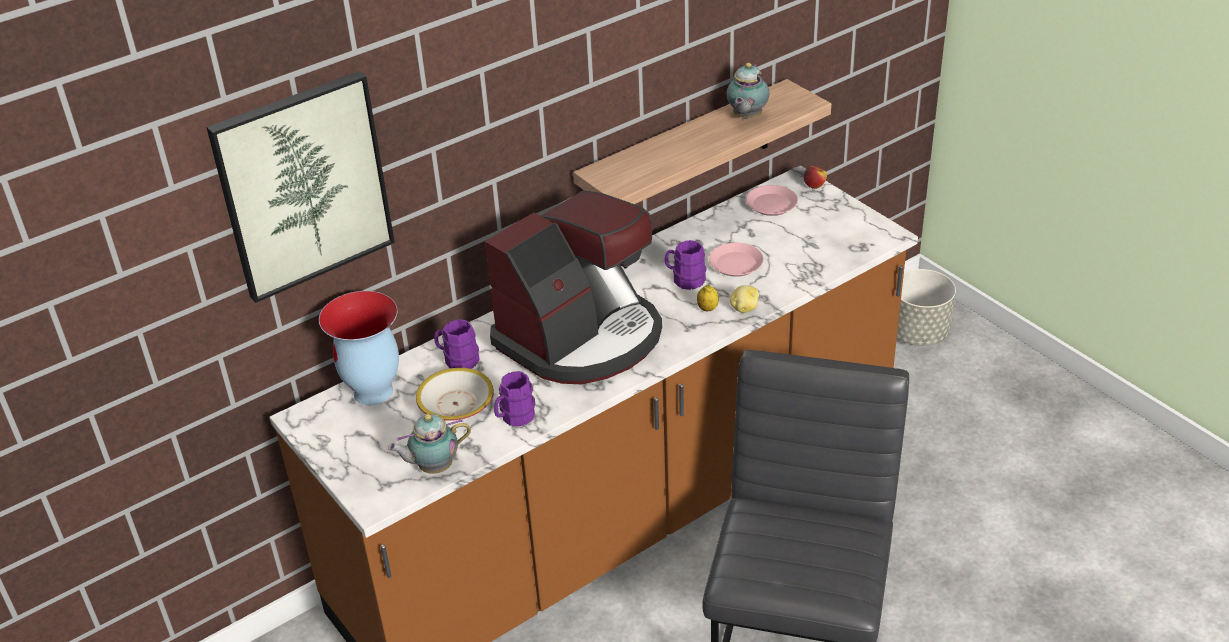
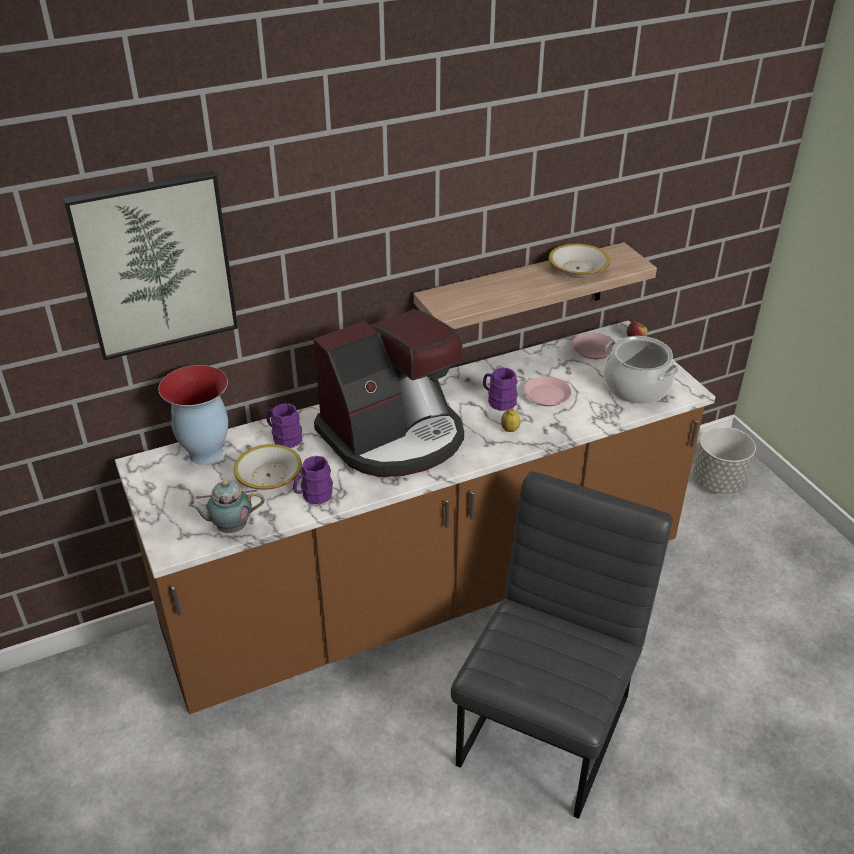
camera: 10 degrees right, 0 degrees up
teapot [727,63,769,119] -> bowl [549,244,610,278]
potato [730,285,759,313] -> none
none -> cooking pot [604,336,679,404]

